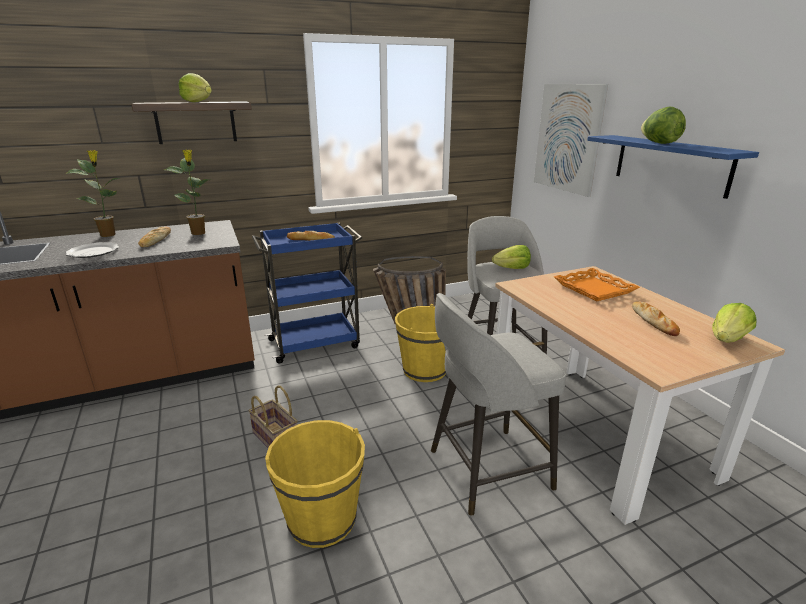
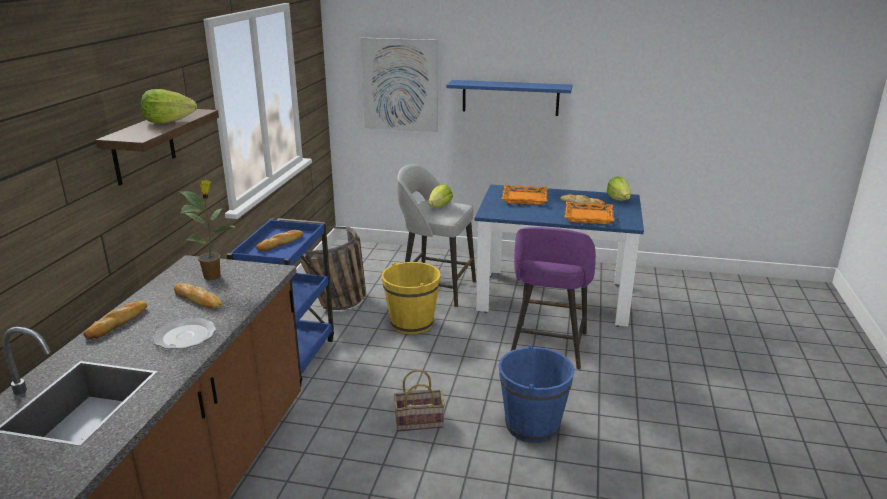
camera: 55 degrees left, 0 degrees up
potted plant [65,150,120,237] -> bread [83,301,147,339]
yellow bucket [265,420,365,548] -> blue bucket [499,344,575,443]
grey stool [431,293,566,516] -> purple stool [511,227,596,369]
beige dining table [495,266,785,525] -> blue dining table [475,184,644,327]
lettuce [641,107,686,144] -> none
none -> orange tray [565,202,614,224]

